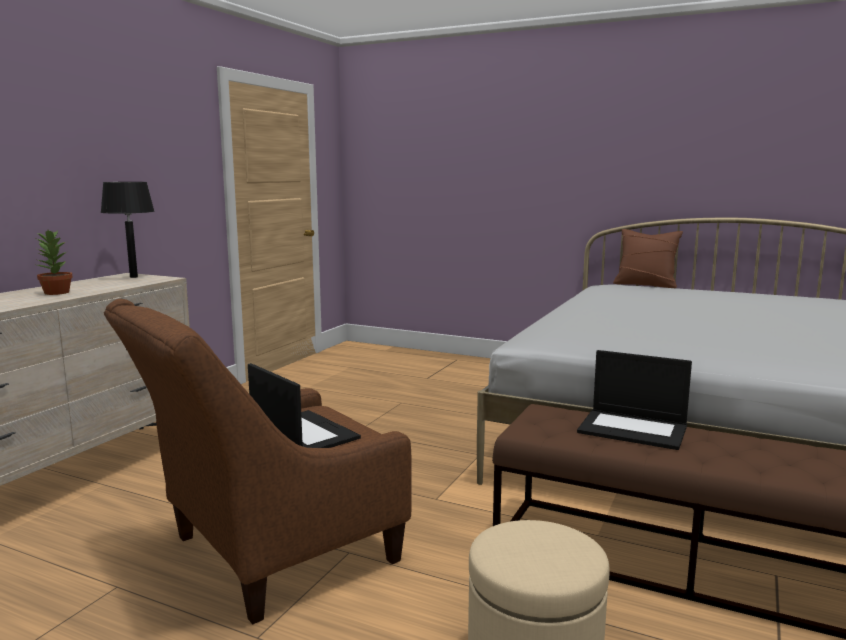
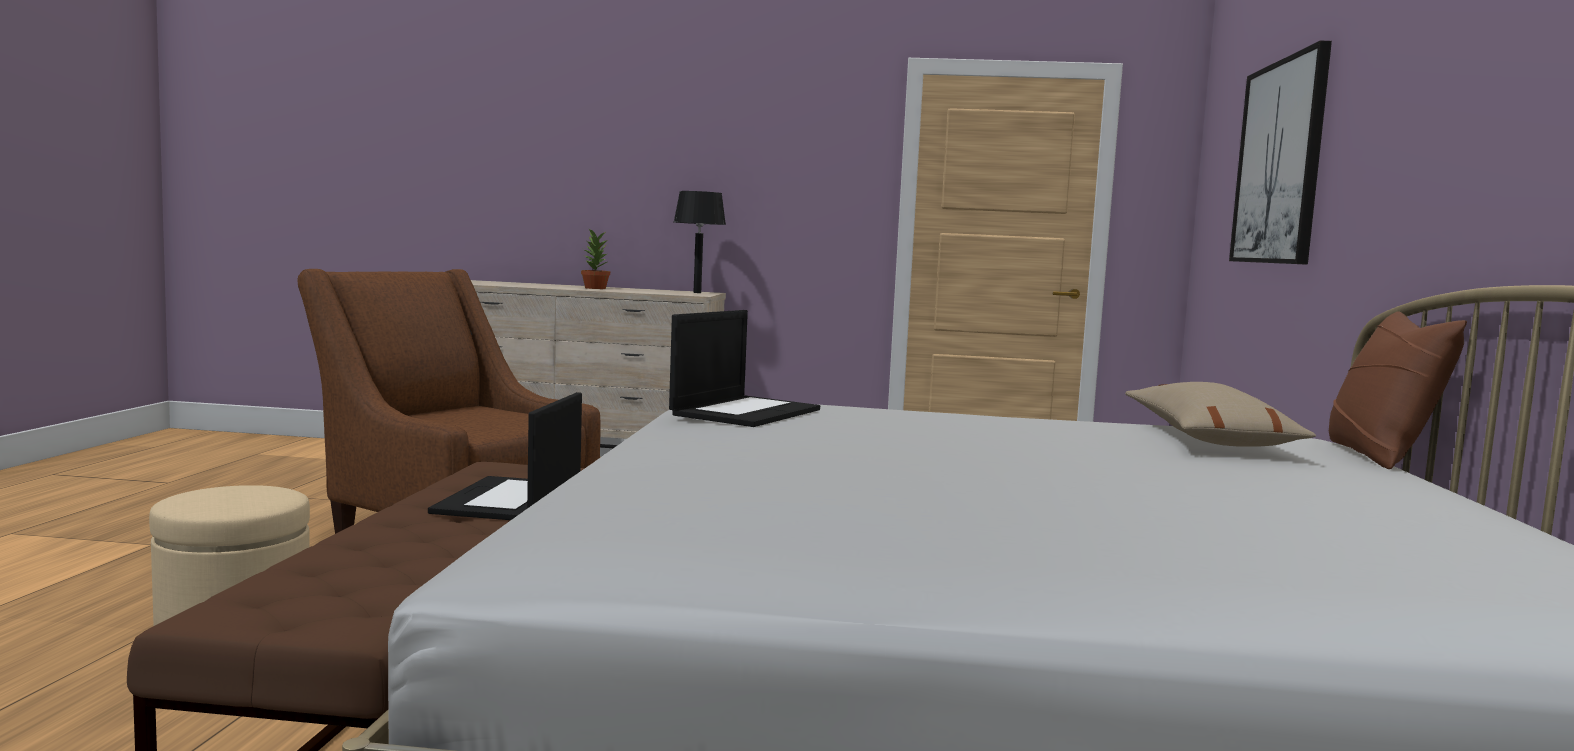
camera: 70 degrees right, 5 degrees down
laptop [248,363,361,448] -> laptop moved to [669,310,820,427]
none -> beige pillow [1125,382,1316,447]
none -> picture [1229,41,1332,265]

